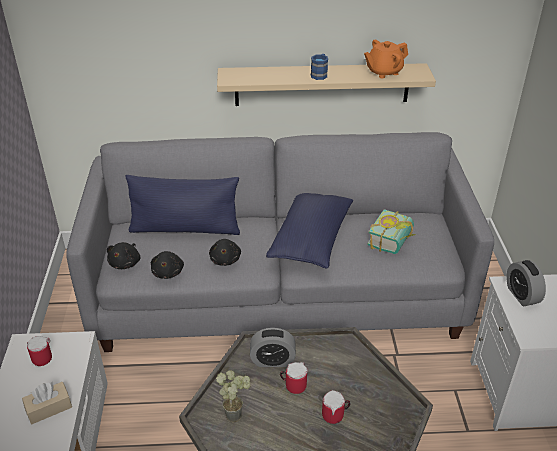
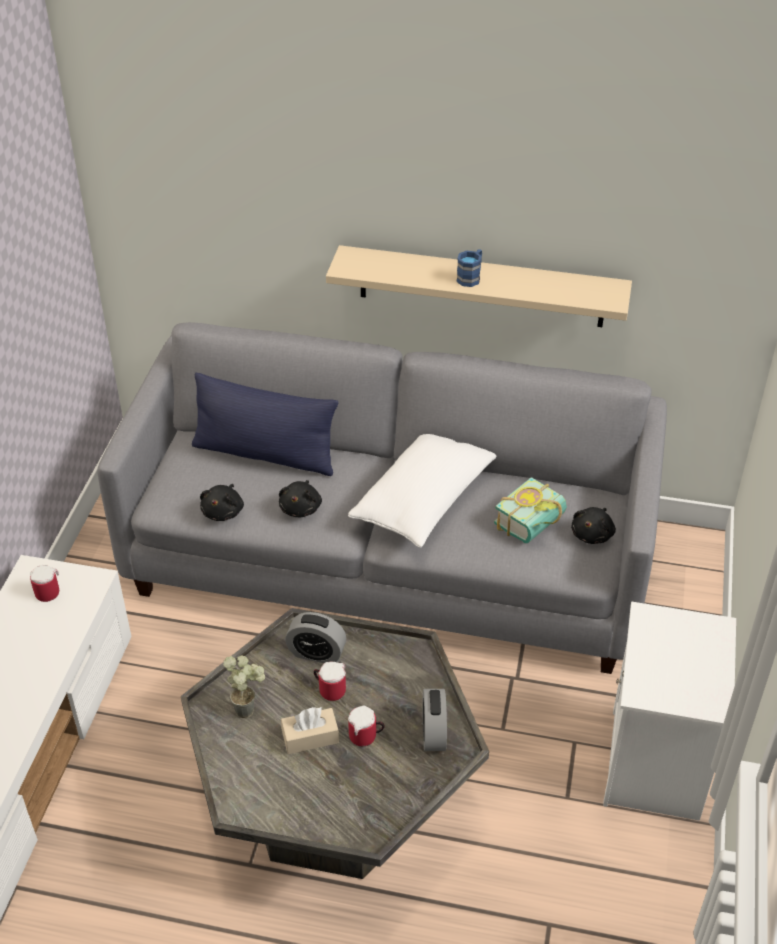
camera: 15 degrees right, 5 degrees up
beige tissue box [22,382,72,424] -> beige tissue box moved to [281,707,339,754]
black plush toy [107,242,140,269] -> black plush toy moved to [571,507,616,544]
blue pillow [266,193,353,268] -> white pillow [348,434,497,548]
orange teapot [364,40,408,78] -> none
alarm clock [506,260,546,306] -> alarm clock moved to [423,689,447,751]

